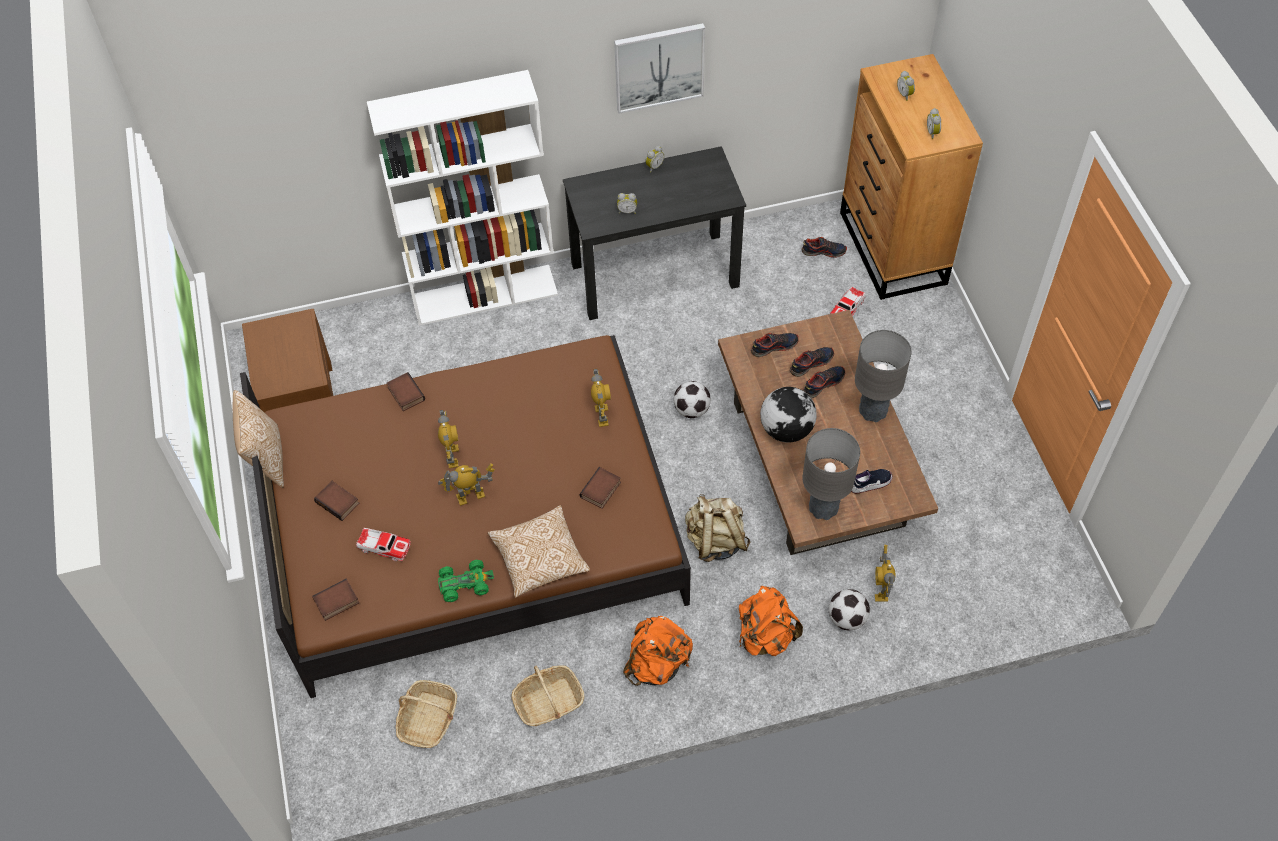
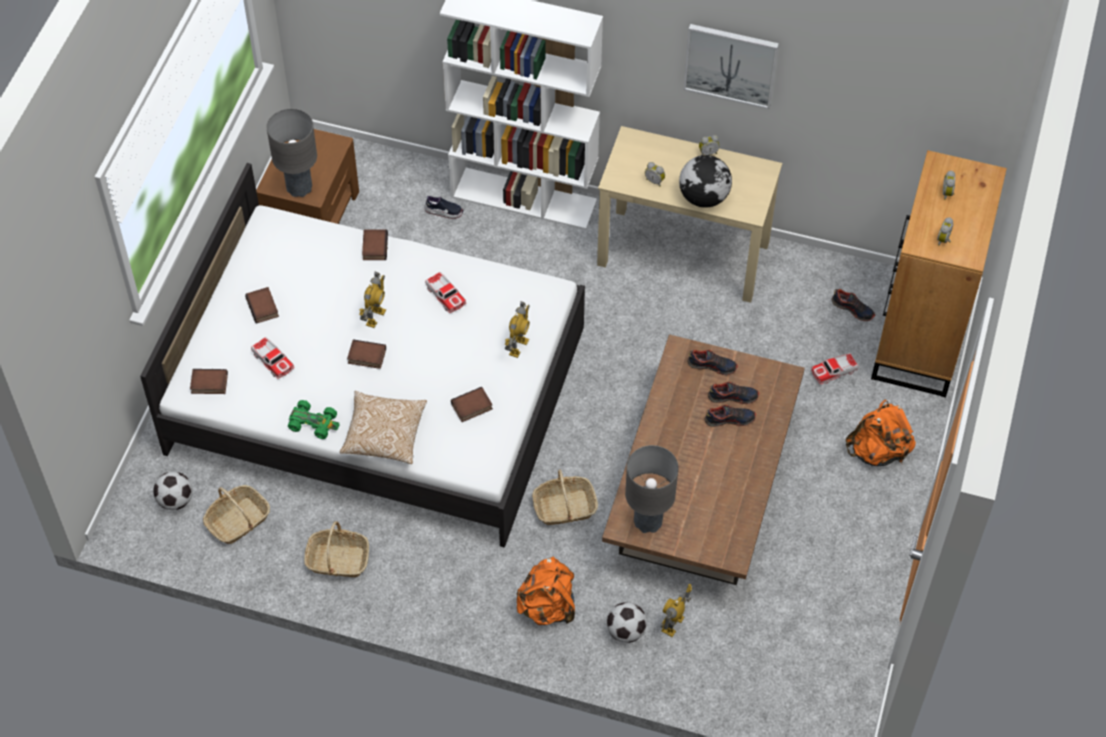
camera: 30 degrees right, 0 degrees up
pillow [232,390,284,488] -> none
brown bed [240,335,691,698] -> white bed [140,163,585,548]
toy robot [438,463,495,506] -> book [347,339,386,369]
black desk [563,146,746,320] -> beige desk [597,126,782,303]
orange backpack [623,616,693,686] -> orange backpack moved to [846,400,916,466]
football [674,381,711,418] -> football moved to [153,472,192,510]
beige backpack [685,494,750,562] -> basket [532,470,598,525]
globe [760,387,817,442] -> globe moved to [679,155,732,207]
shoe [851,469,893,493] -> shoe moved to [424,195,464,219]
grey table lamp [855,330,911,422] -> grey table lamp moved to [267,108,317,197]
none -> toy car [425,272,466,313]

